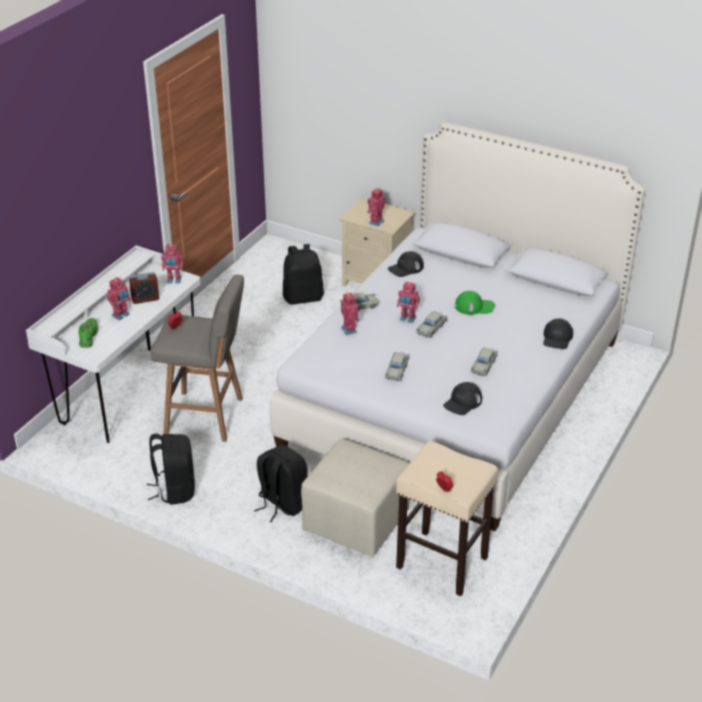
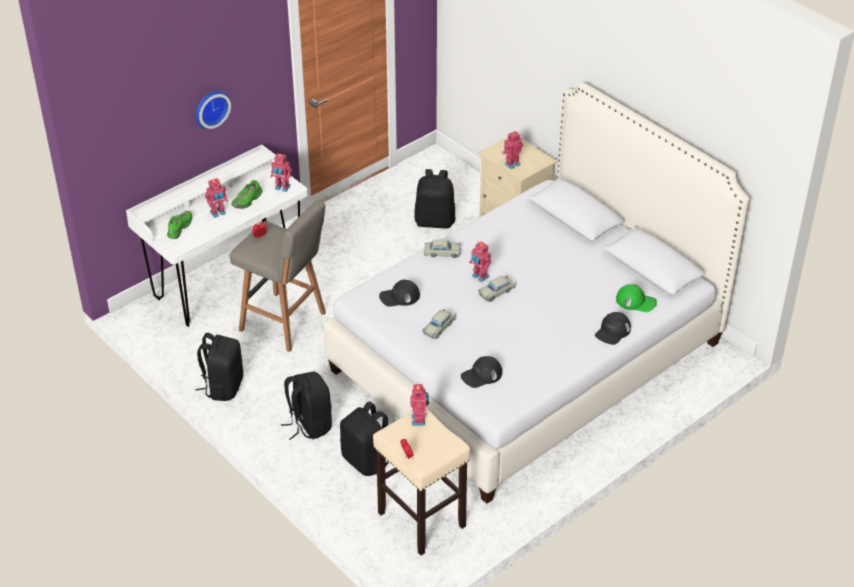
camera: 20 degrees right, 5 degrees up
alarm clock [129,272,159,304] -> green shoe [232,180,262,209]
beige ottoman [301,439,410,557] -> black backpack [340,401,389,476]
toy robot [341,293,360,335] -> toy robot moved to [410,384,429,426]
black cap [388,251,424,277] -> black cap moved to [379,280,420,307]
green cap [455,291,495,315] -> green cap moved to [616,284,657,312]
beige toy car [471,347,498,376] -> none
none -> wall clock [195,91,231,129]

